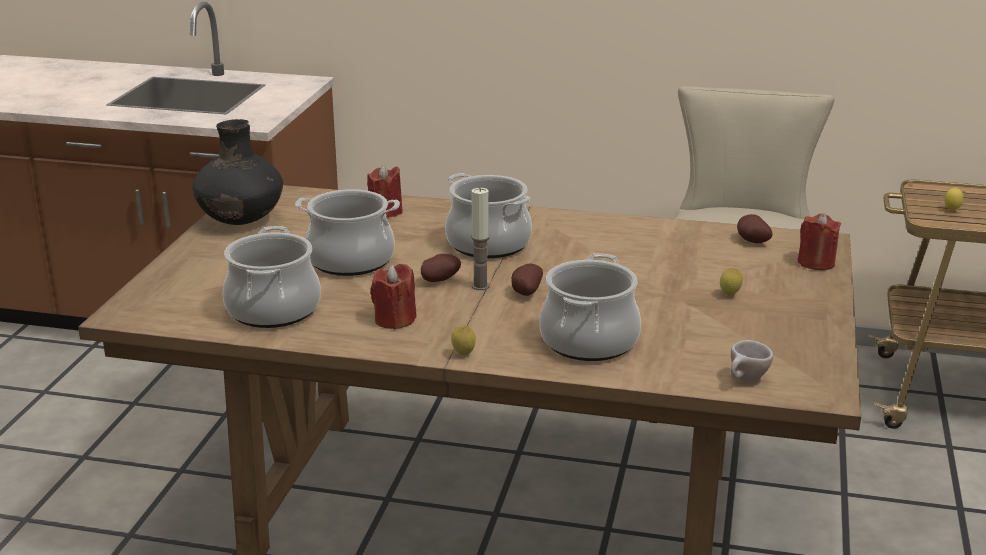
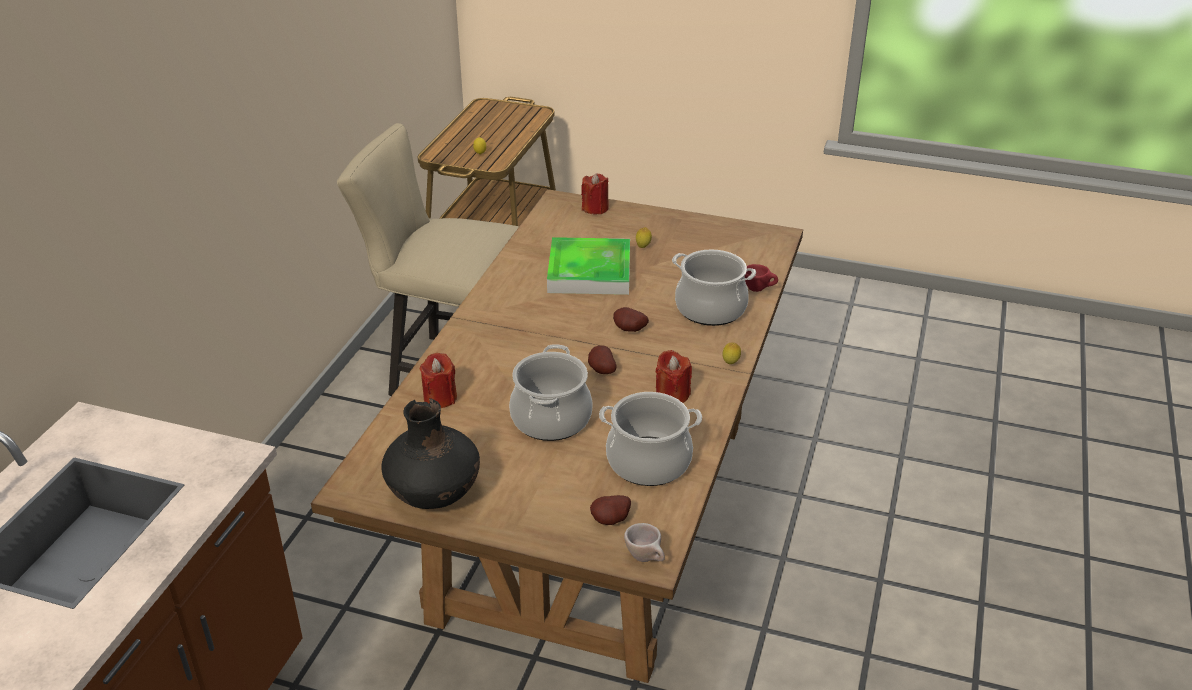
camera: 85 degrees left, 10 degrees up
cooking pot [445,173,532,258] -> none
candle [471,187,490,290] -> none
beige cup [730,340,773,382] -> beige cup moved to [624,523,665,562]
potato [737,214,773,243] -> potato moved to [590,495,631,525]
none -> tray [547,237,630,295]
none -> red cup [745,264,778,292]

